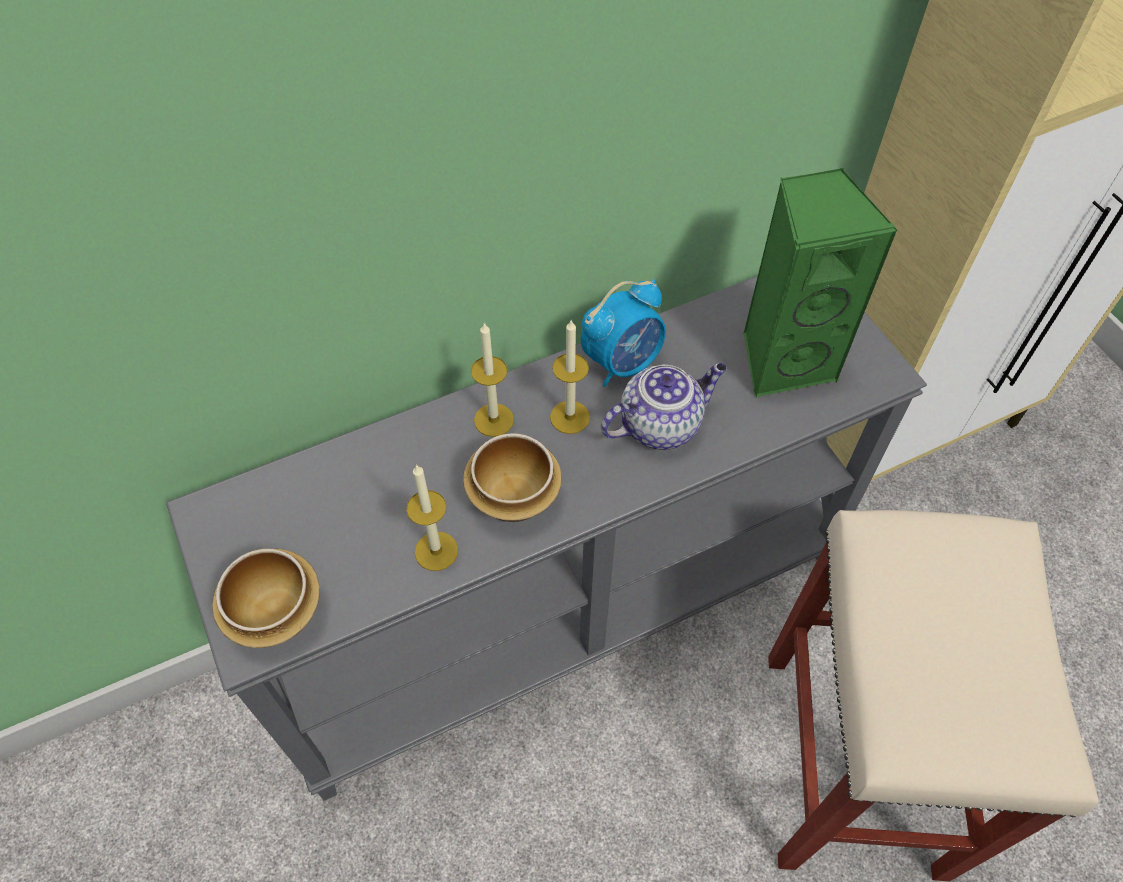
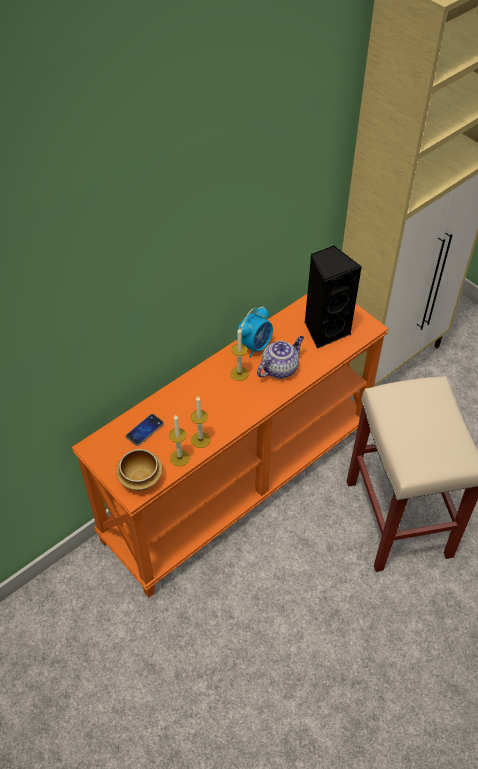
camera: 15 degrees left, 5 degrees down
grey console table [166,276,927,801] -> orange console table [72,294,389,598]
bowl [463,433,562,522] -> none
candle [471,323,514,437] -> candle moved to [169,414,190,466]
green speaker [743,168,898,397] -> black speaker [305,245,362,349]
none -> phone [126,414,164,446]

